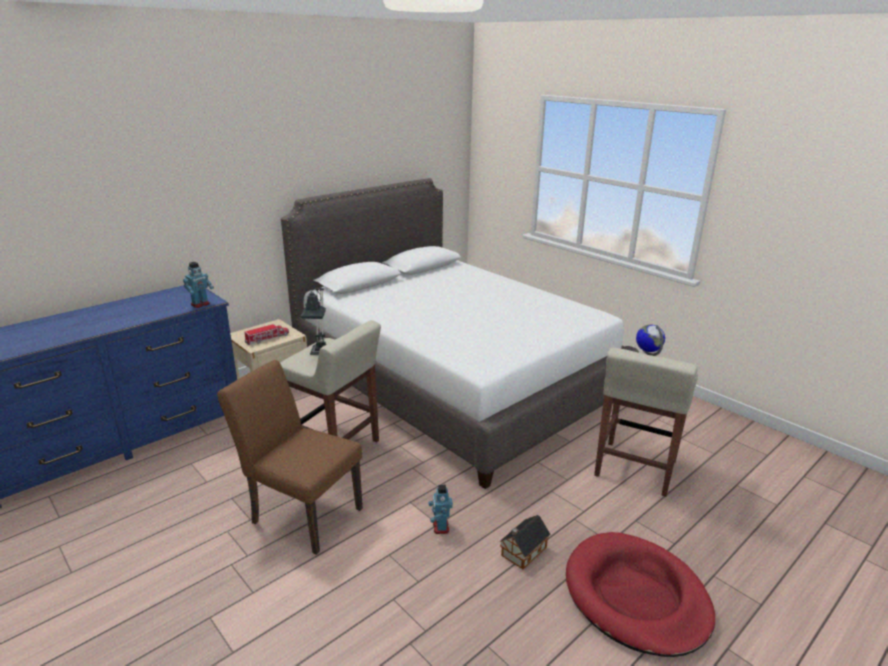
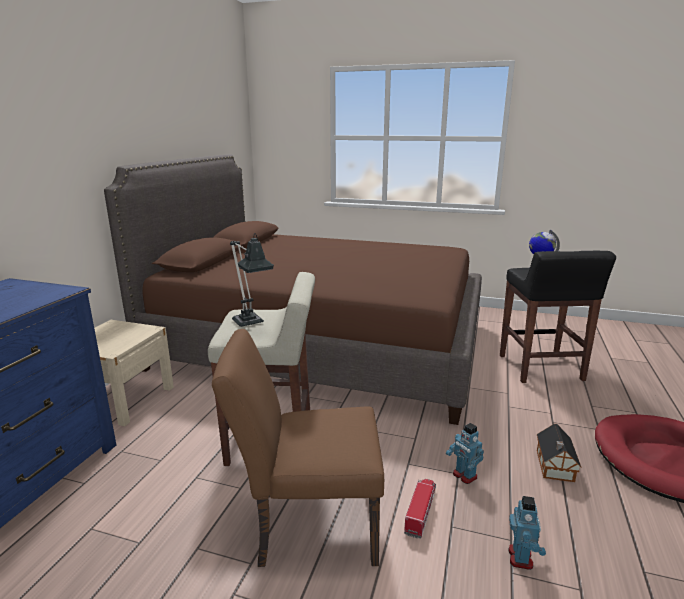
camera: 30 degrees left, 5 degrees down
toy robot [183,262,214,308] -> toy robot moved to [508,496,546,570]
toy truck [244,324,289,345] -> toy truck moved to [404,479,436,539]
white bed [281,178,639,489] -> brown bed [104,154,482,425]
beige stool [594,347,698,497] -> black stool [500,251,616,383]

